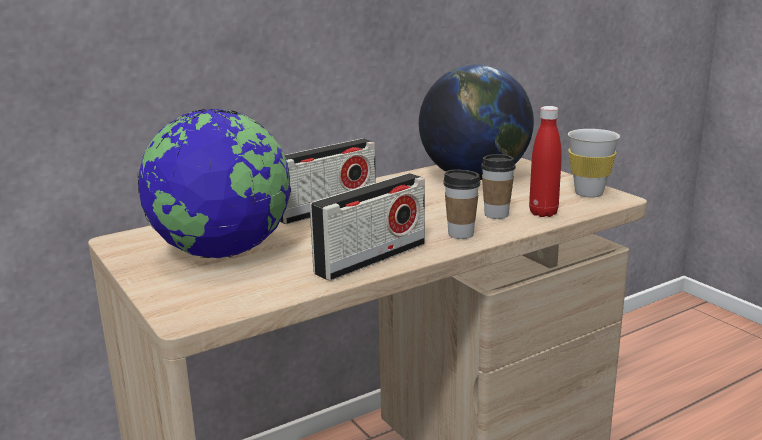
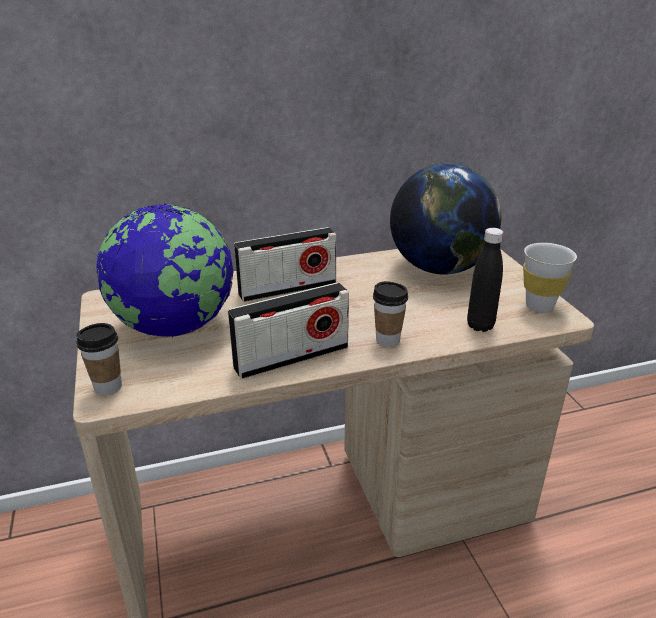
camera: 15 degrees right, 10 degrees up
cup [481,154,516,219] -> cup moved to [77,323,122,395]
red bottle [529,106,562,217] -> black bottle [467,228,503,332]

